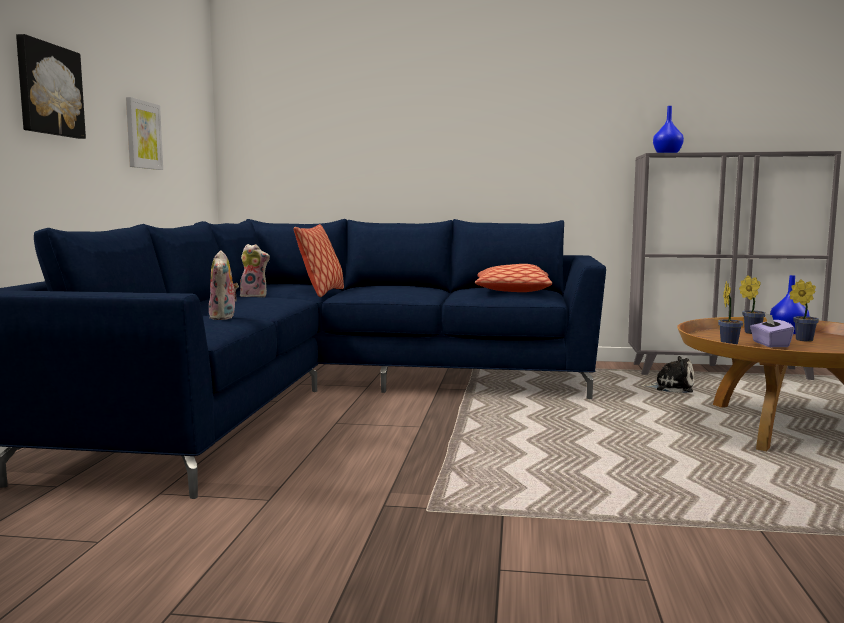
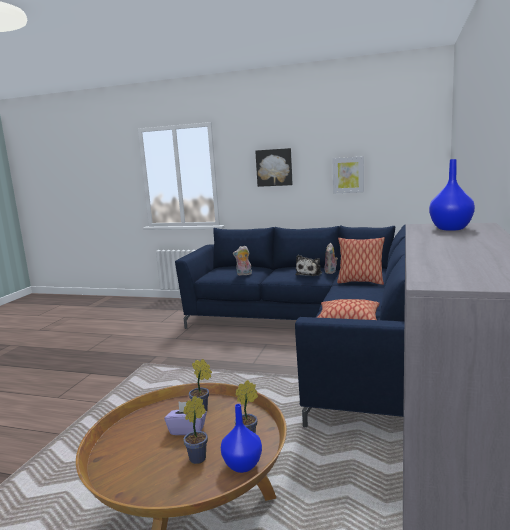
camera: 100 degrees right, 5 degrees up
plush toy [641,356,695,393] -> plush toy moved to [295,255,322,276]

